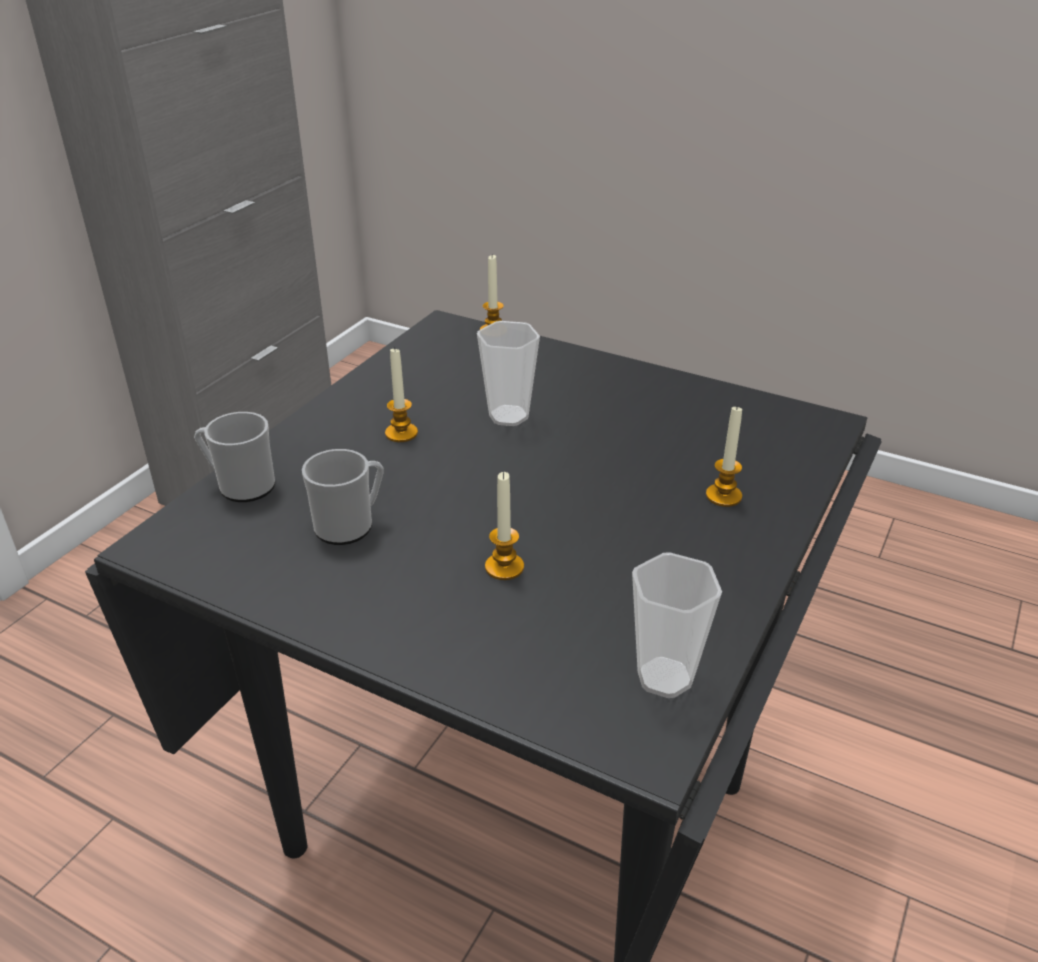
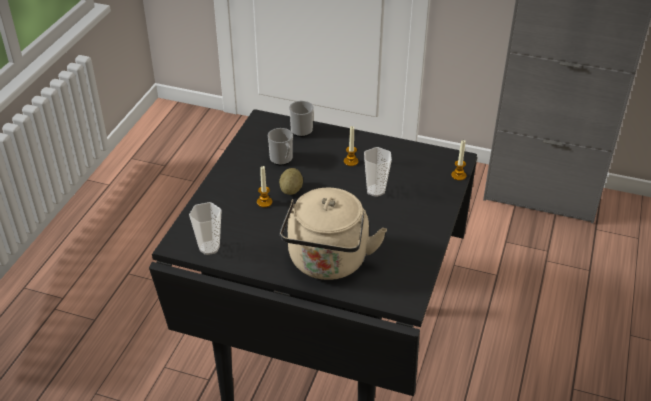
camera: 80 degrees right, 5 degrees up
candle [706,405,742,507] -> beige kettle [280,187,387,280]
none -> potato [279,168,303,195]

